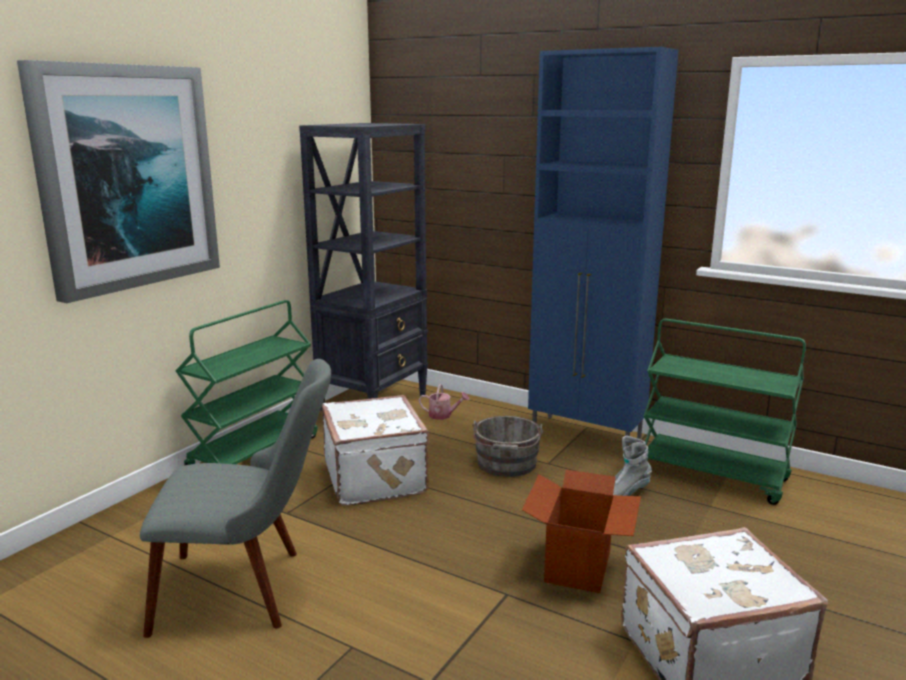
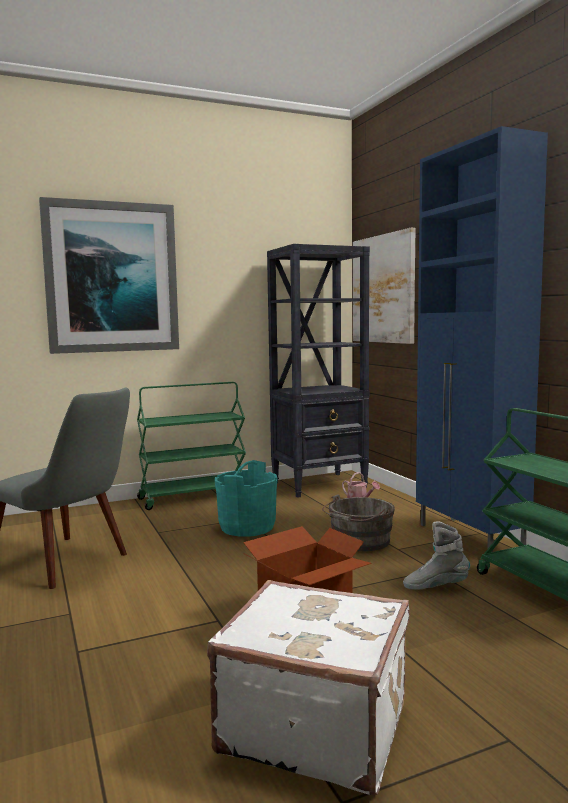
camera: 35 degrees right, 10 degrees down
white suitcase [322,395,430,505] -> turquoise bucket [215,460,278,537]
none -> picture [353,228,415,344]

